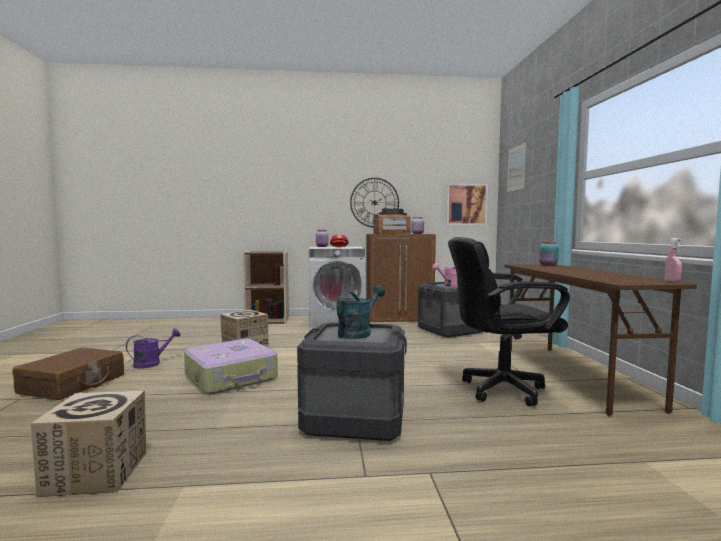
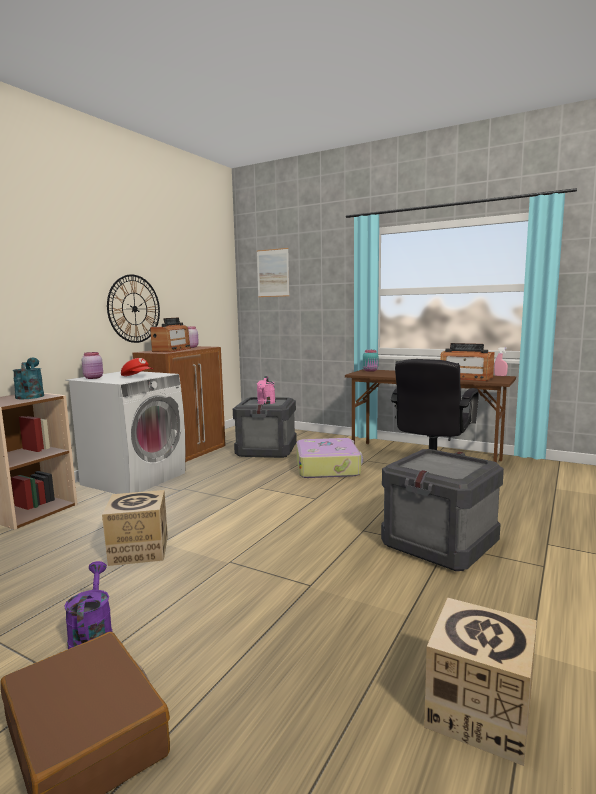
camera: 55 degrees left, 5 degrees up
suitcase [184,339,278,394] -> suitcase moved to [296,438,363,478]
turquoise watering can [337,285,385,339] -> turquoise watering can moved to [13,357,44,399]
picture [446,183,488,225] -> none
none -> radio [440,343,495,381]

